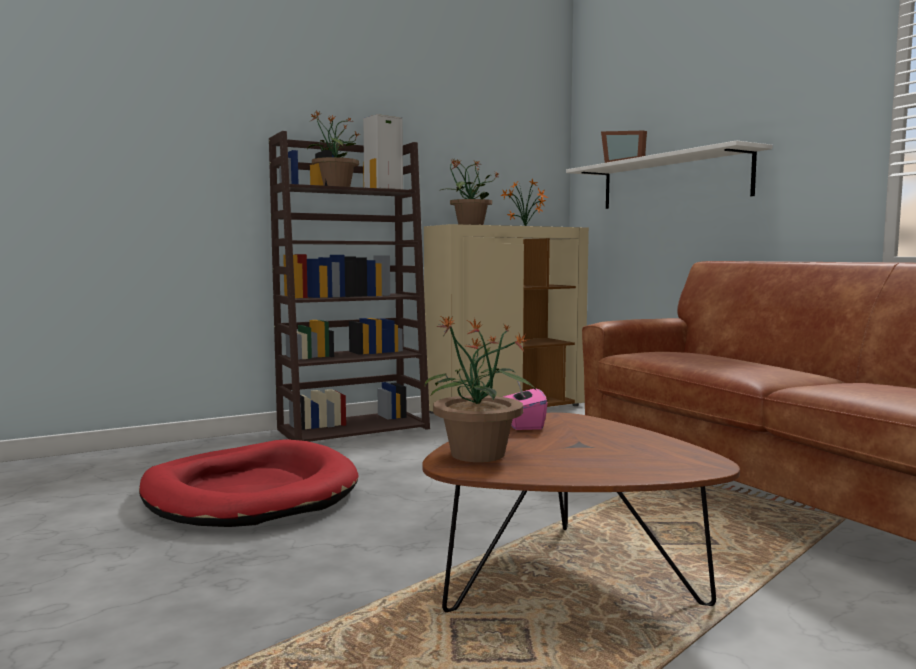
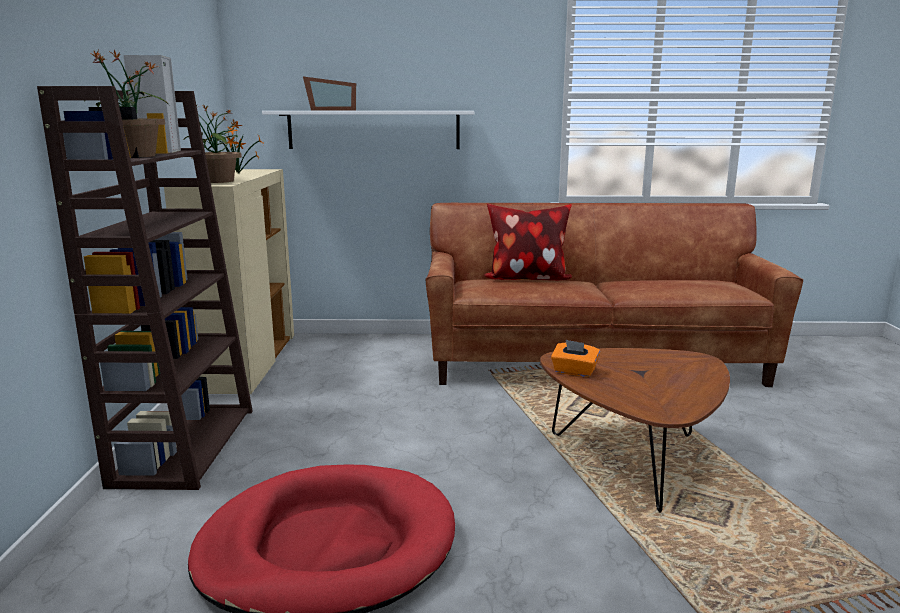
camera: 60 degrees left, 10 degrees up
potted plant [425,317,536,462] -> none
pink tissue box [503,380,548,430] -> orange tissue box [551,340,600,377]
none -> pillow [484,204,572,280]

